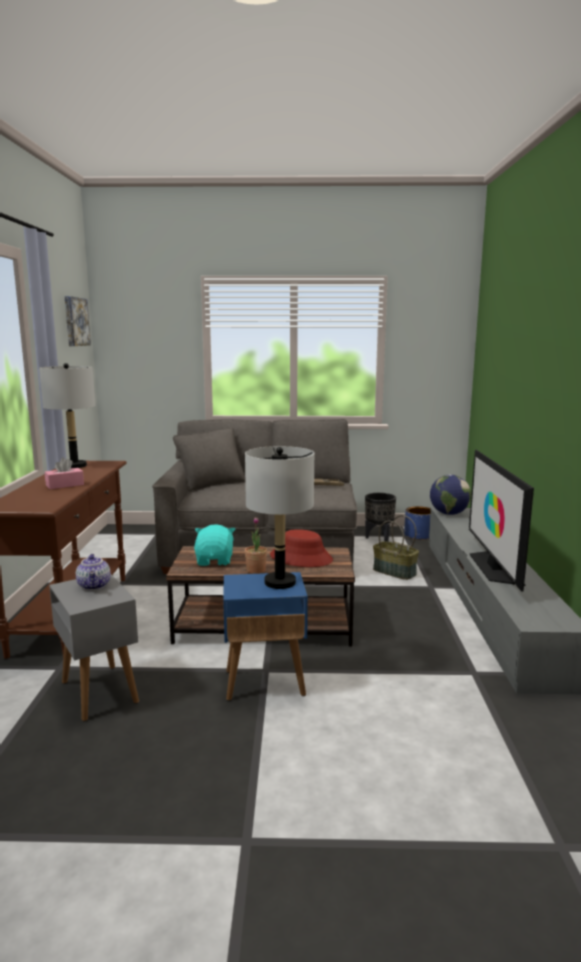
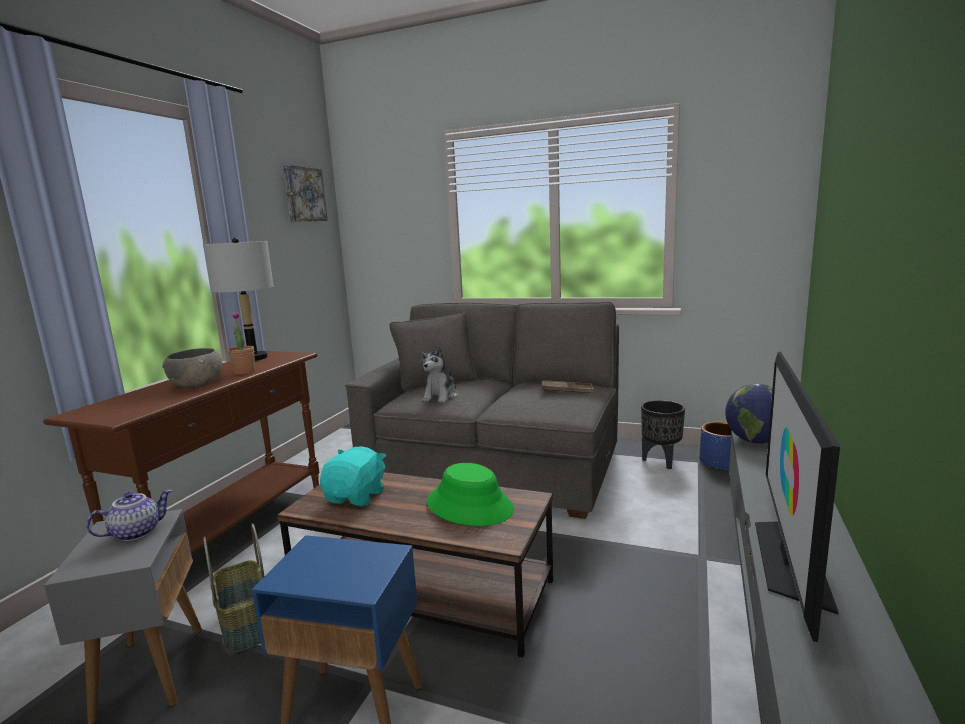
camera: 20 degrees right, 0 degrees up
pink tissue box [45,458,84,489] -> grey bowl [162,348,223,388]
teapot [76,554,111,590] -> teapot turned 135 degrees counterclockwise [86,489,172,541]
grey table lamp [245,446,314,589] -> none
potted plant [245,517,267,574] -> potted plant moved to [228,312,255,375]
red hat [270,529,333,567] -> green hat [427,463,514,526]
basket [373,515,419,580] -> basket moved to [203,523,264,653]
none -> plush toy [419,345,458,403]

